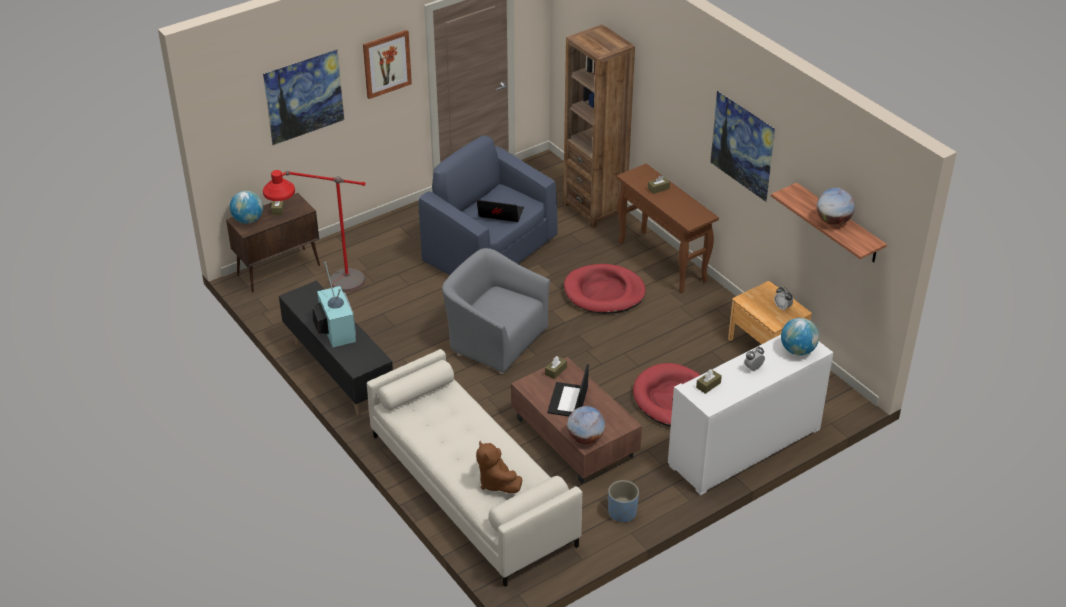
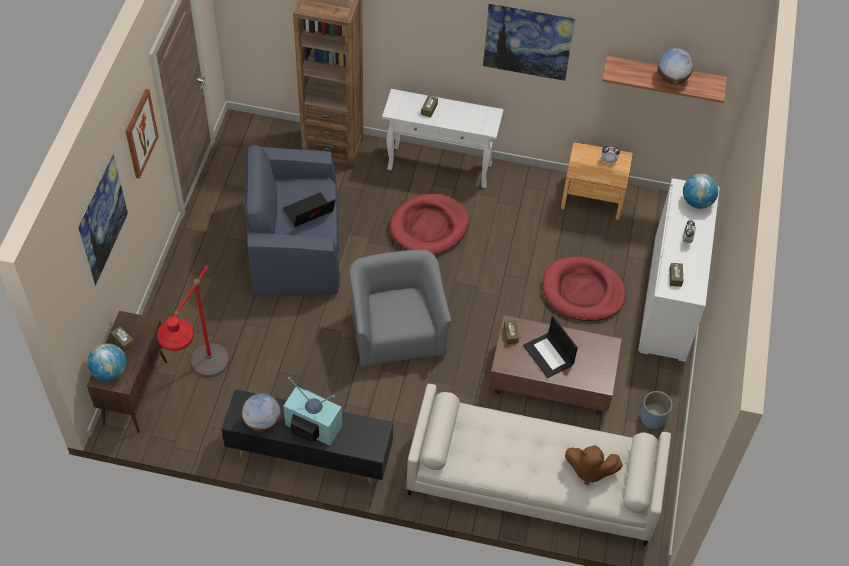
camera: 45 degrees left, 15 degrees up
grey armchair [442,248,550,374] -> grey armchair turned 90 degrees clockwise [350,250,451,367]
globe [567,406,605,444] -> globe moved to [242,394,281,432]
brown console table [616,164,719,293] -> white console table [382,89,504,188]

